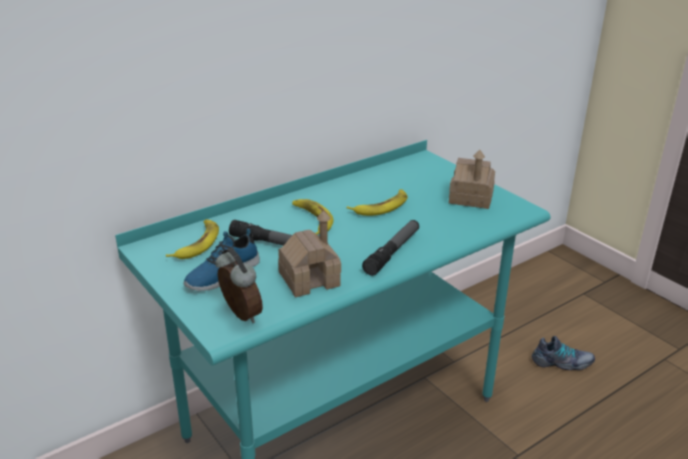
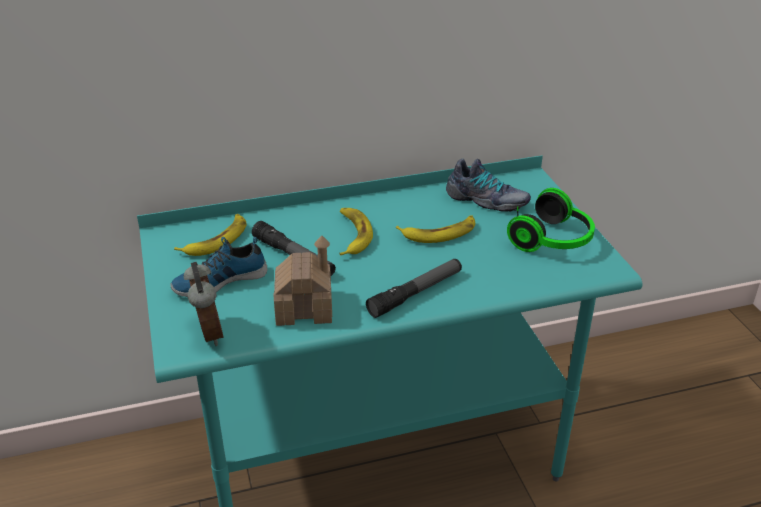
camera: 20 degrees right, 5 degrees up
toy house [449,150,495,209] -> headphones [507,188,595,252]
shoe [532,336,595,370] -> shoe moved to [446,159,531,212]

